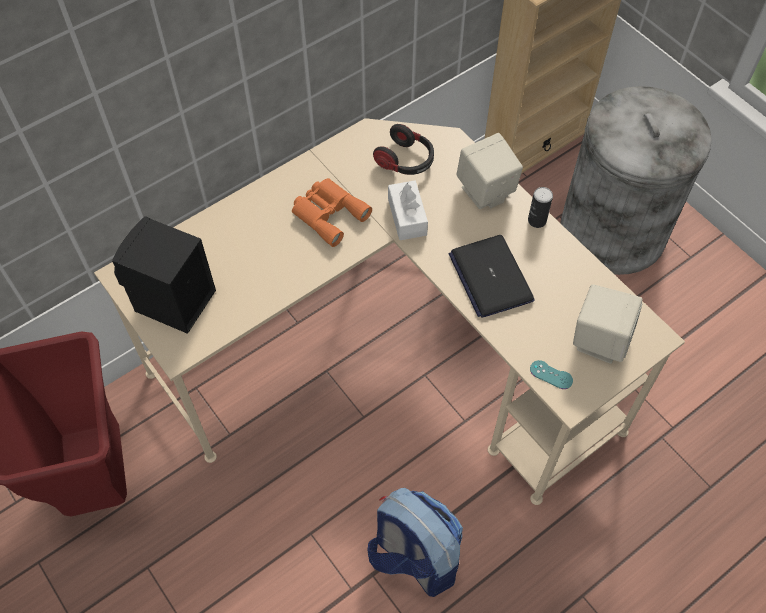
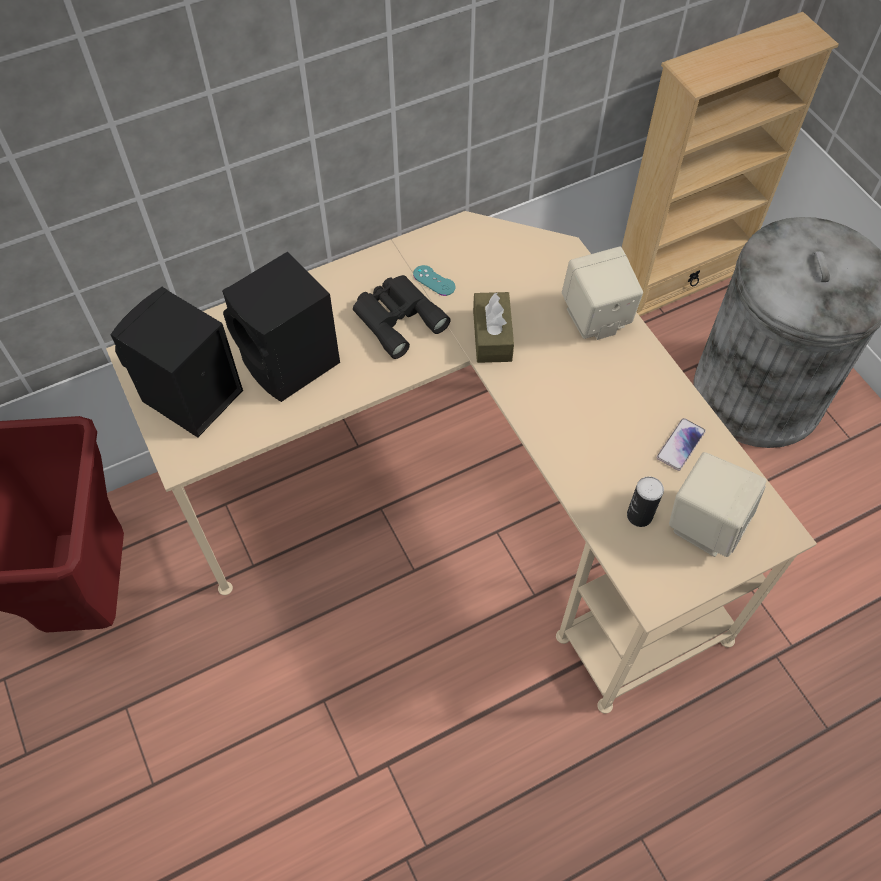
camera: 10 degrees right, 0 degrees up
orange binoculars [292,178,372,247] -> black binoculars [353,275,450,359]
backpack [367,488,463,597] -> none
headphones [373,124,434,175] -> none
white tissue box [388,181,428,240] -> brown tissue box [473,292,514,363]
laptop [449,235,535,318] -> none
can [528,187,553,228] -> can moved to [627,477,664,527]
turquoise game controller [530,360,573,389] -> turquoise game controller moved to [413,265,455,296]
none -> black speaker [222,252,340,402]
none -> phone [657,418,706,471]

